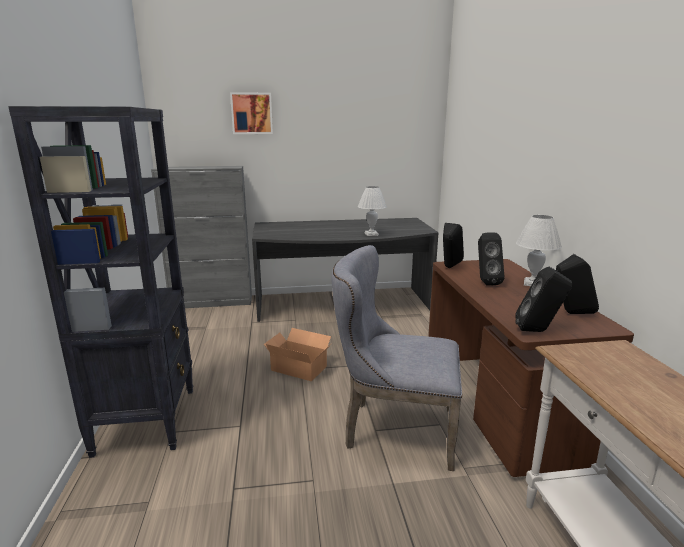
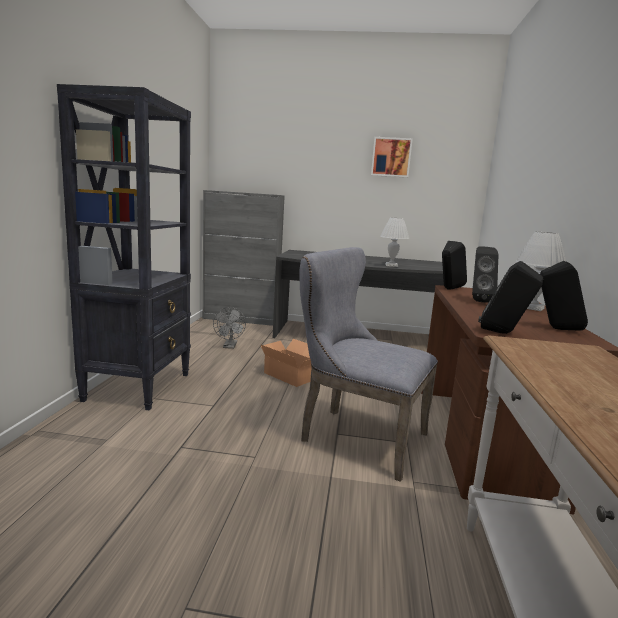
camera: 15 degrees right, 5 degrees down
picture [230,92,273,134] -> picture moved to [371,137,413,178]
none -> grey fan [213,307,246,349]

